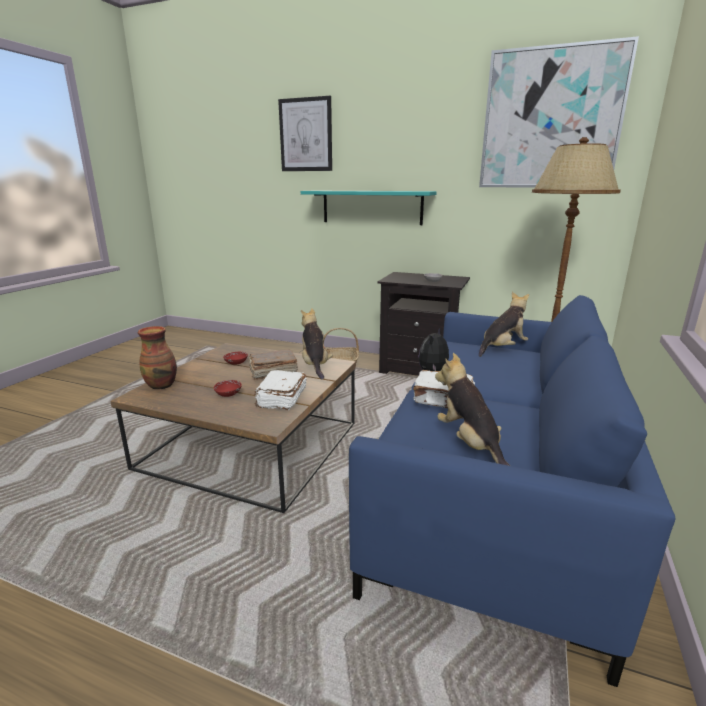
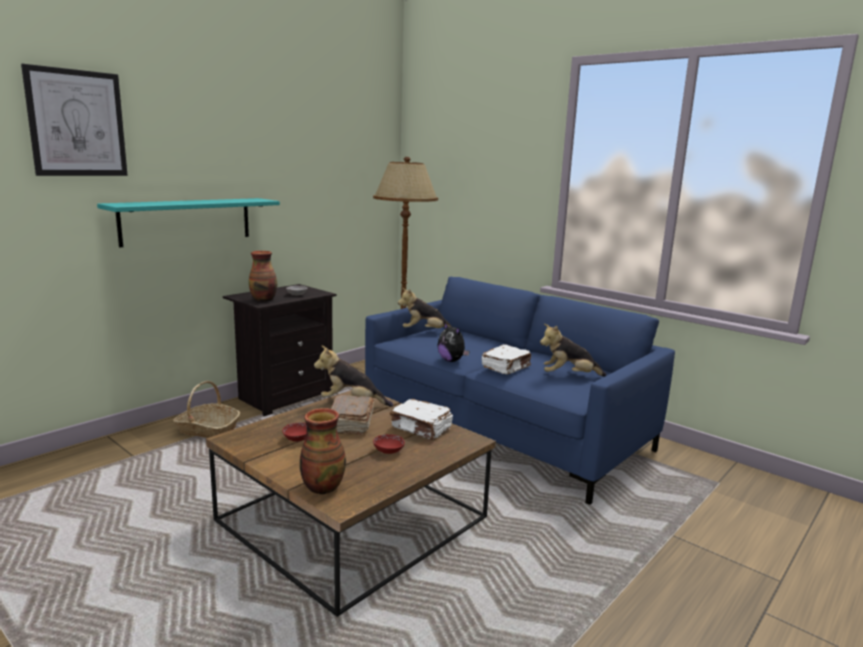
camera: 70 degrees left, 5 degrees down
picture [479,36,639,187] -> none
plush toy [479,292,529,357] -> plush toy turned 75 degrees counterclockwise [398,288,452,328]
none -> vase [249,251,277,302]

